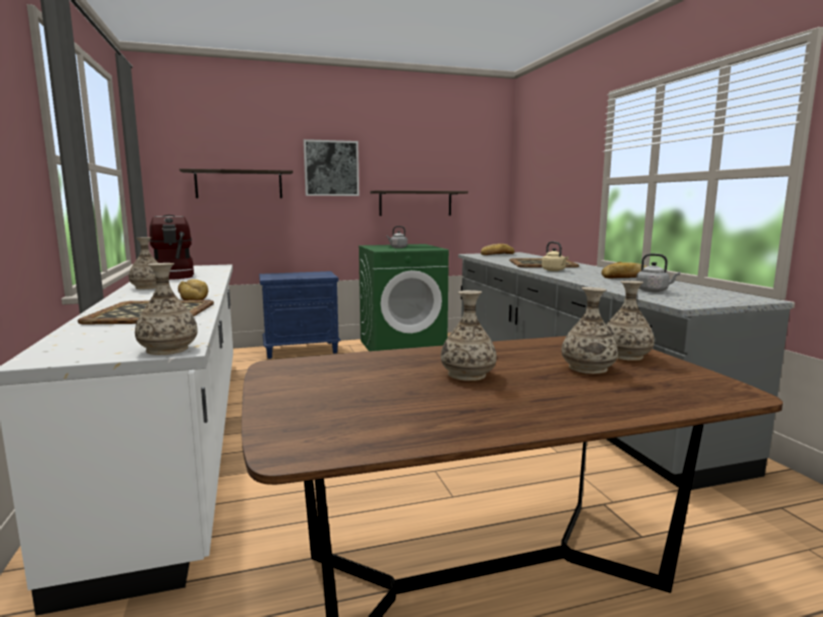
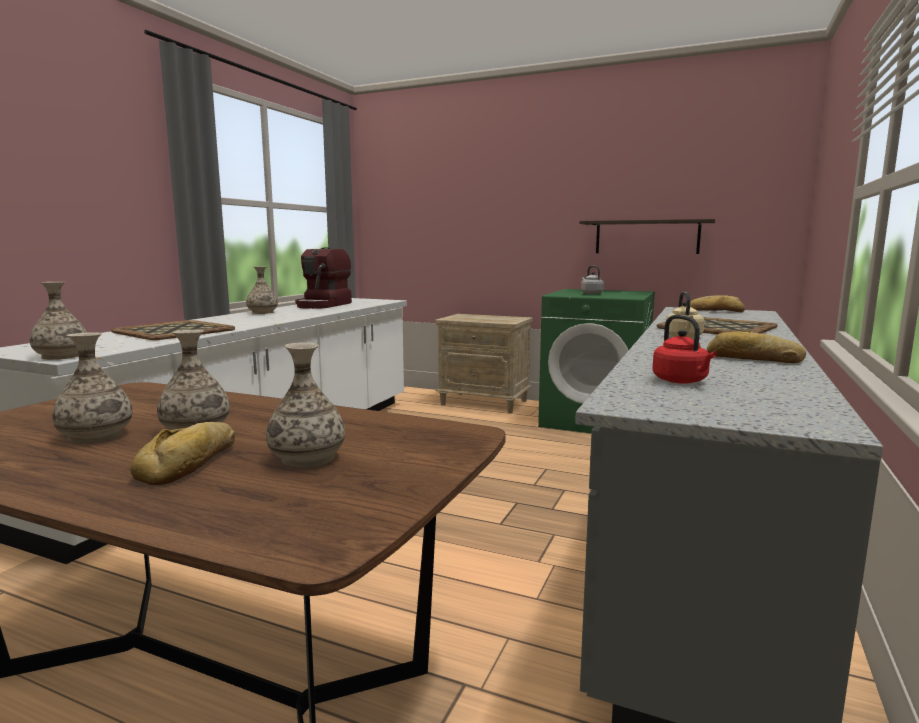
camera: 40 degrees right, 0 degrees up
bread [178,279,208,300] -> bread moved to [131,422,235,485]
shelf [180,169,293,198] -> none
blue nightstand [259,271,341,359] -> beige nightstand [435,314,532,413]
picture [303,139,359,196] -> none
vase [606,281,654,361] -> vase moved to [52,332,132,444]
grey kettle [636,253,680,292] -> red kettle [652,315,716,384]

